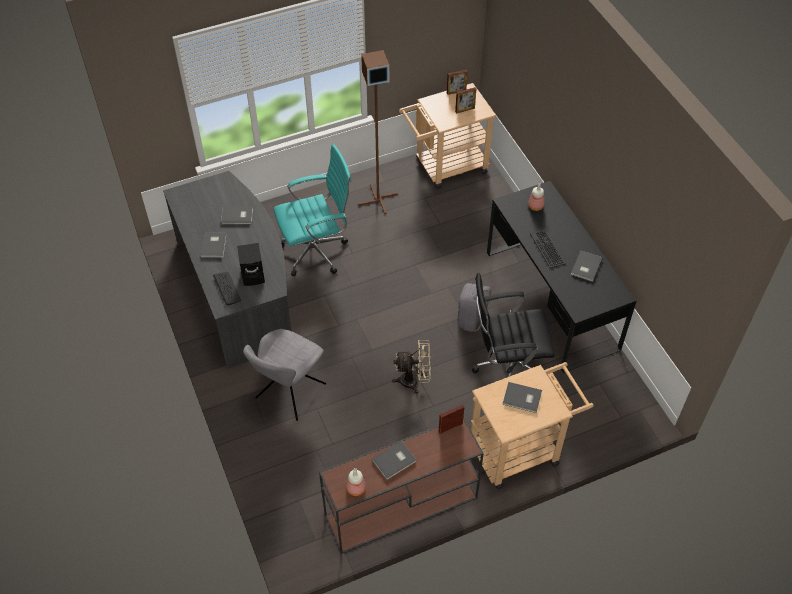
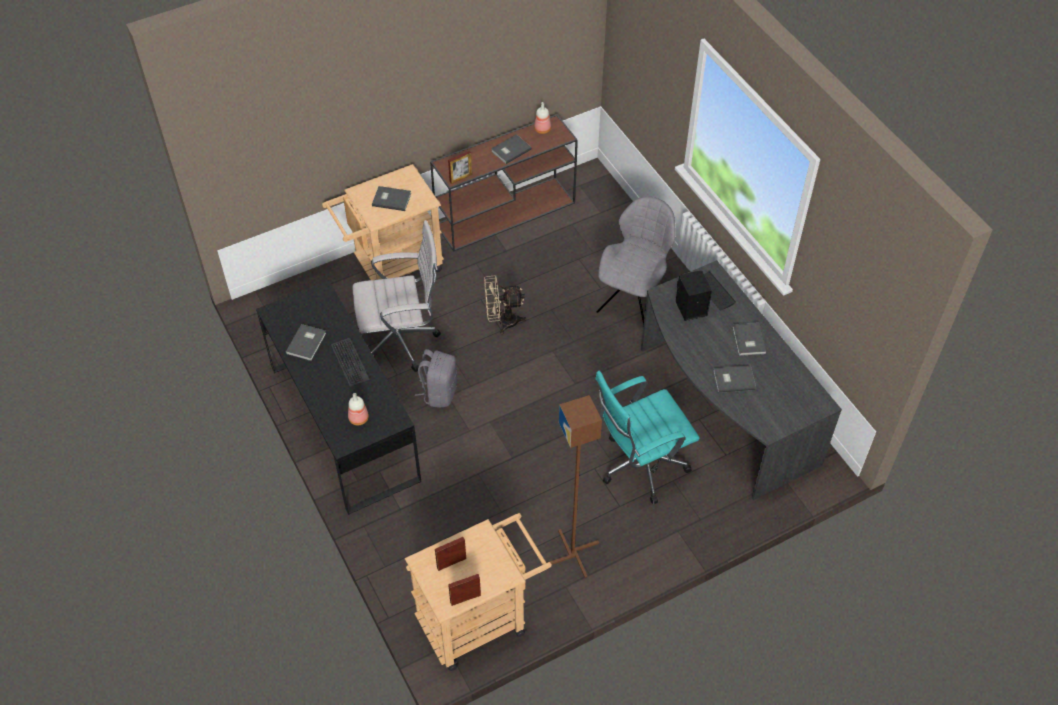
camera: 175 degrees right, 0 degrees up
black office chair [472,273,555,377] -> white office chair [352,220,441,372]

